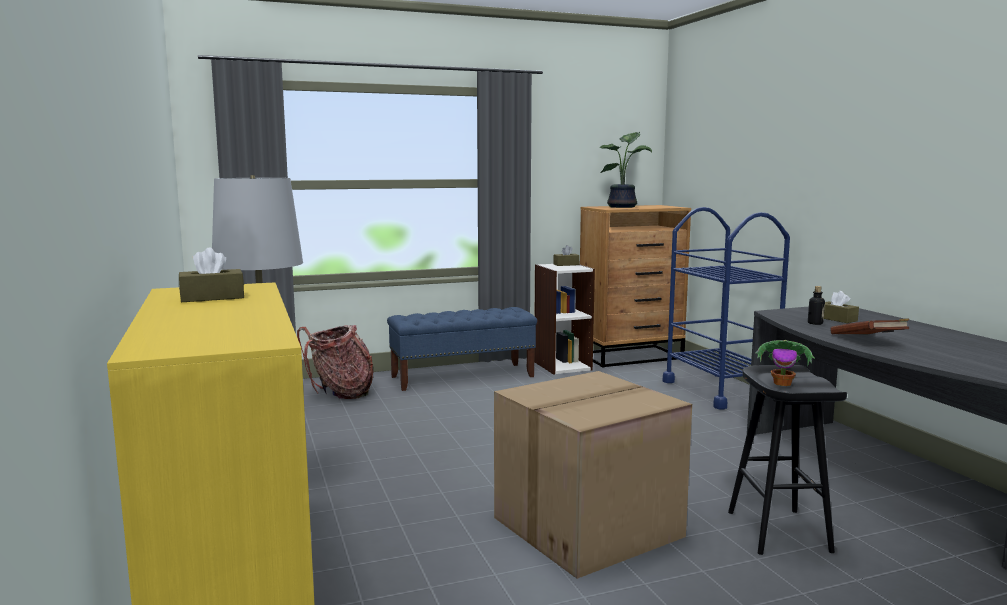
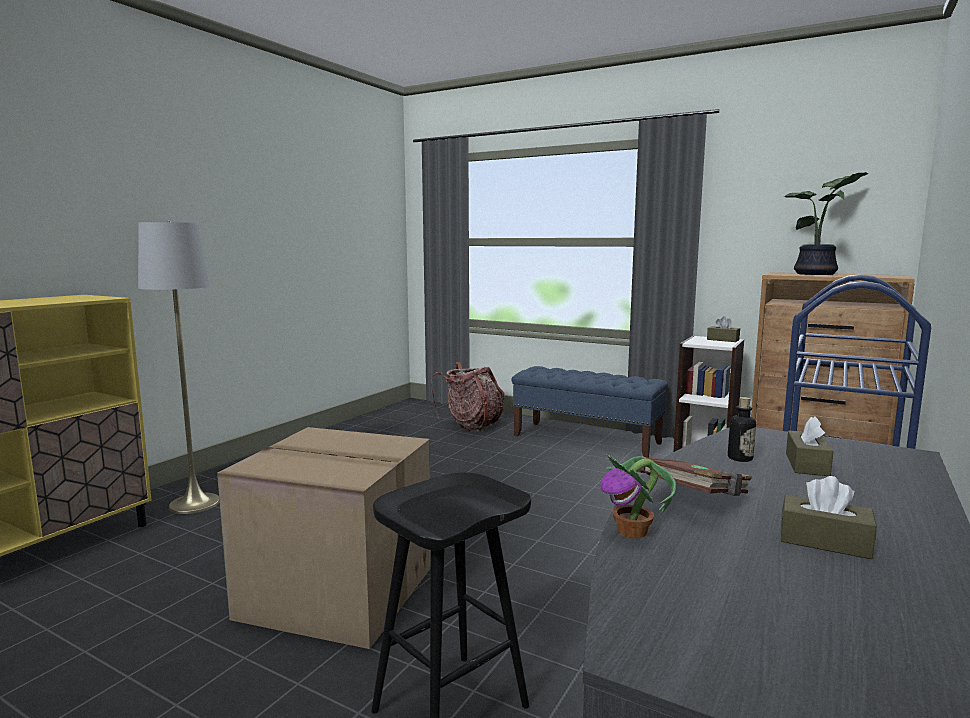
camera: 50 degrees right, 0 degrees up
brown tissue box [179,248,244,302] -> brown tissue box moved to [781,476,877,559]
potted plant [755,340,815,386] -> potted plant moved to [600,455,676,539]

